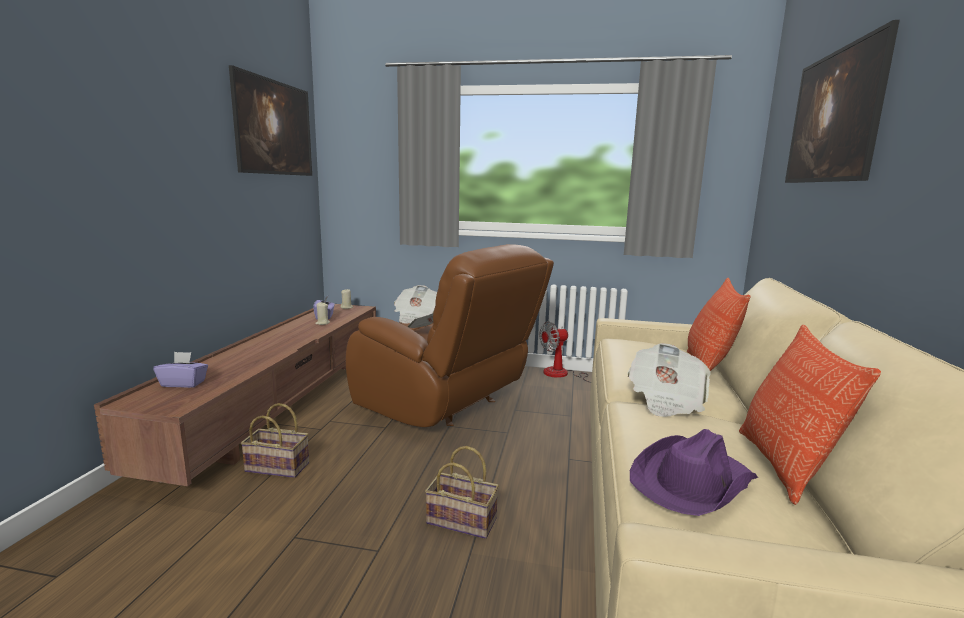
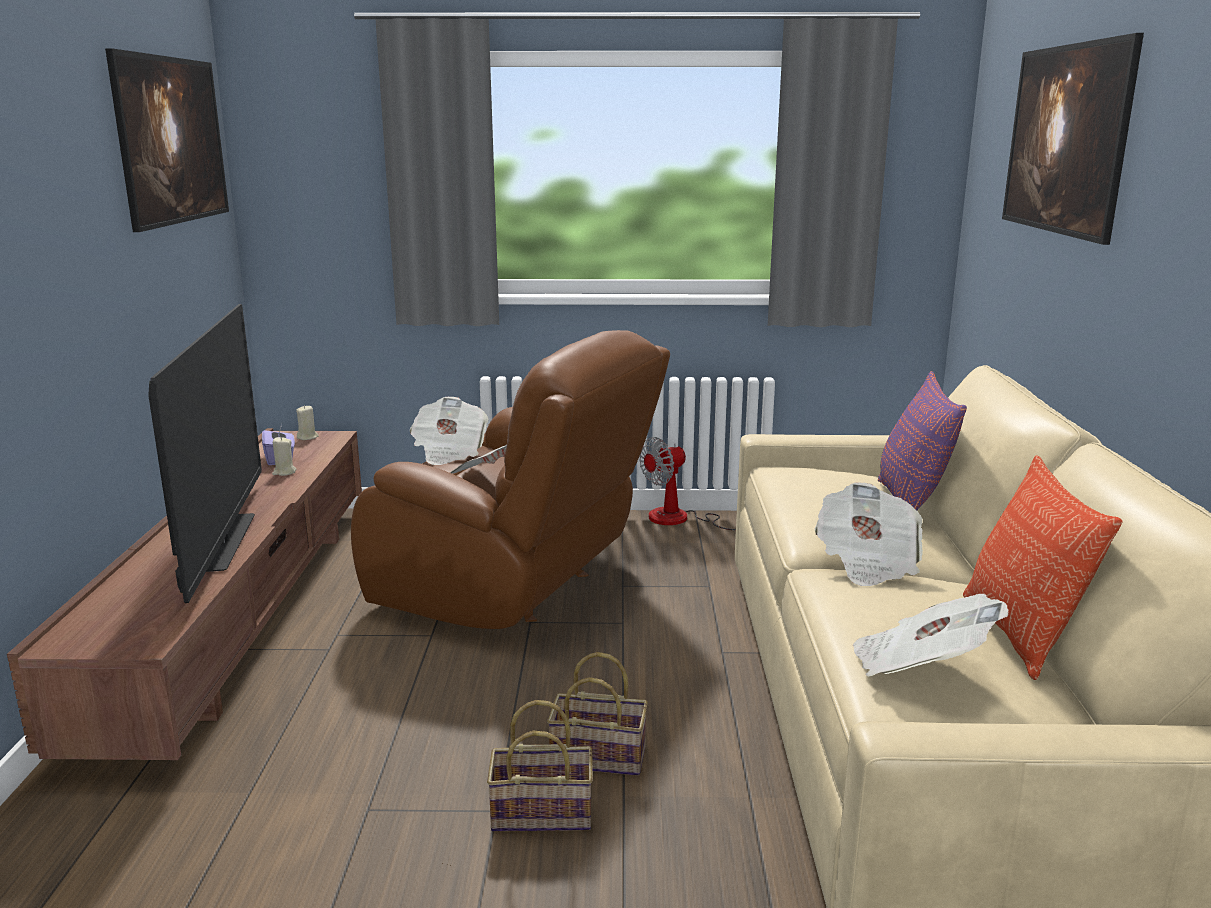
camera: 10 degrees left, 5 degrees up
purple tissue box [153,352,208,388] -> none
basket [241,403,309,478] -> basket moved to [487,700,593,832]
purple hat [630,429,758,516] -> newspaper [853,594,1009,677]
orange pillow [687,278,750,371] -> purple pillow [878,371,967,510]
none -> television [148,304,262,603]

